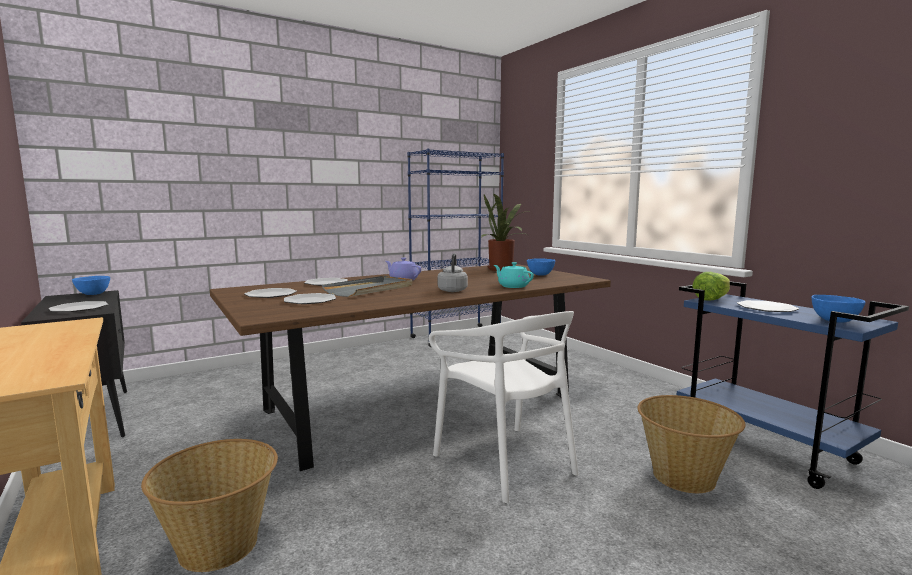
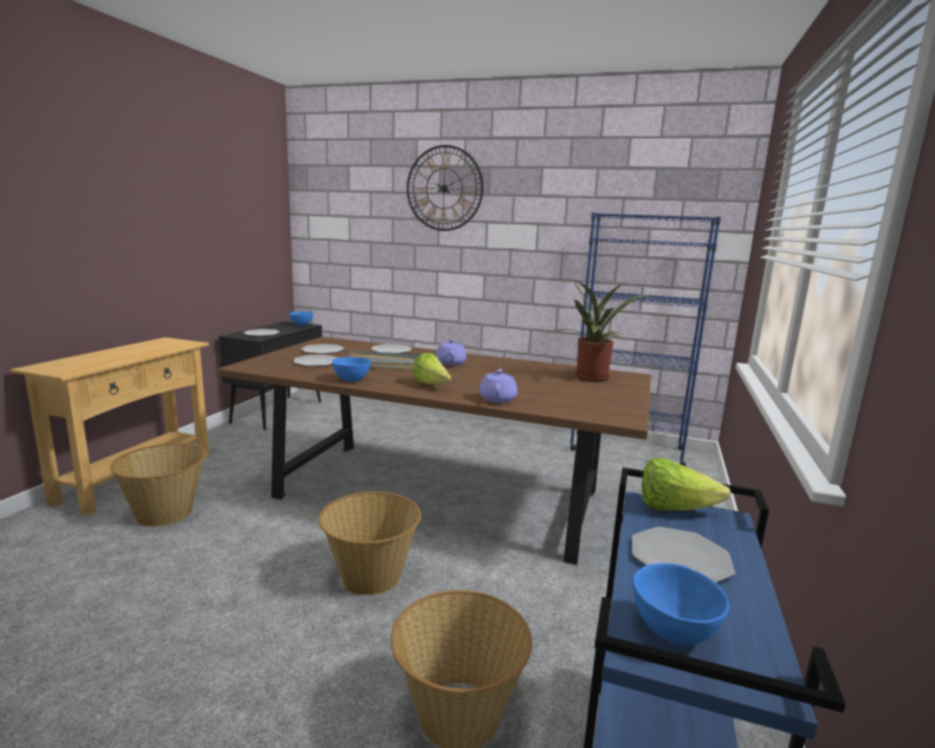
camera: 50 degrees right, 5 degrees up
white chair [429,311,578,503] -> basket [318,492,421,595]
grey kettle [438,253,468,292] -> lettuce [413,353,451,384]
turquoise teapot [494,262,534,288] -> purple teapot [479,368,518,403]
blue bowl [527,258,555,276] -> blue bowl moved to [332,357,371,382]
none -> wall clock [407,145,483,231]

